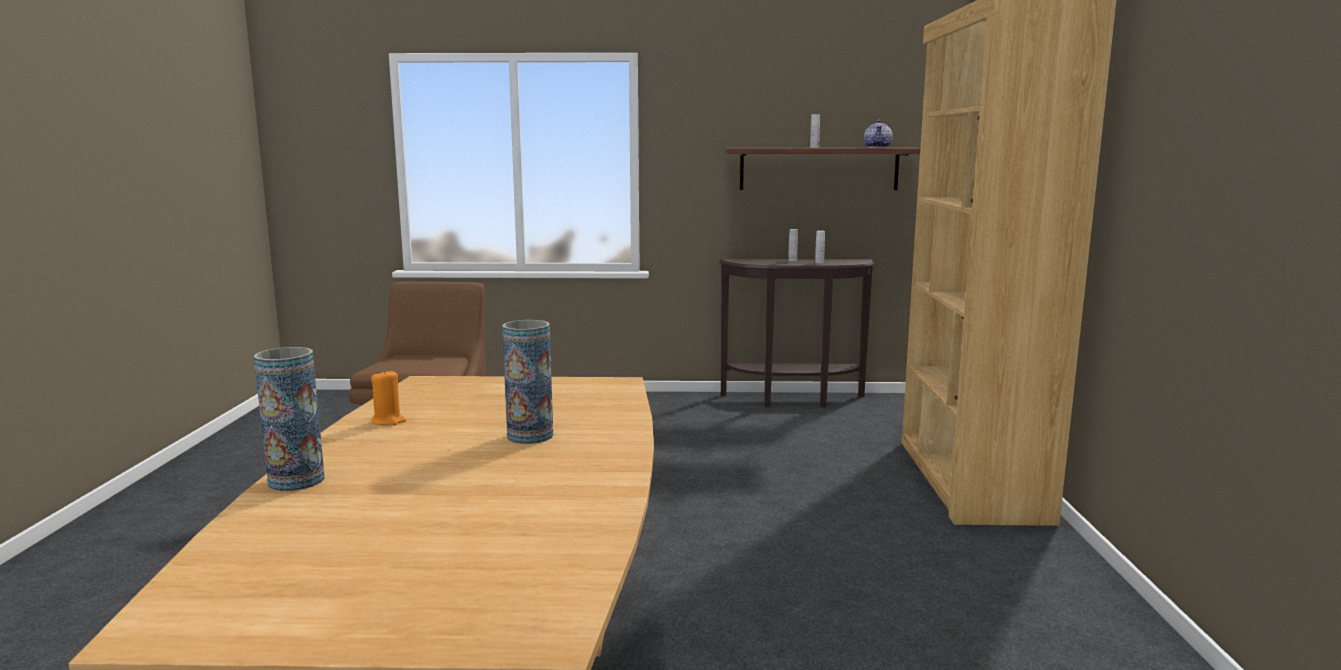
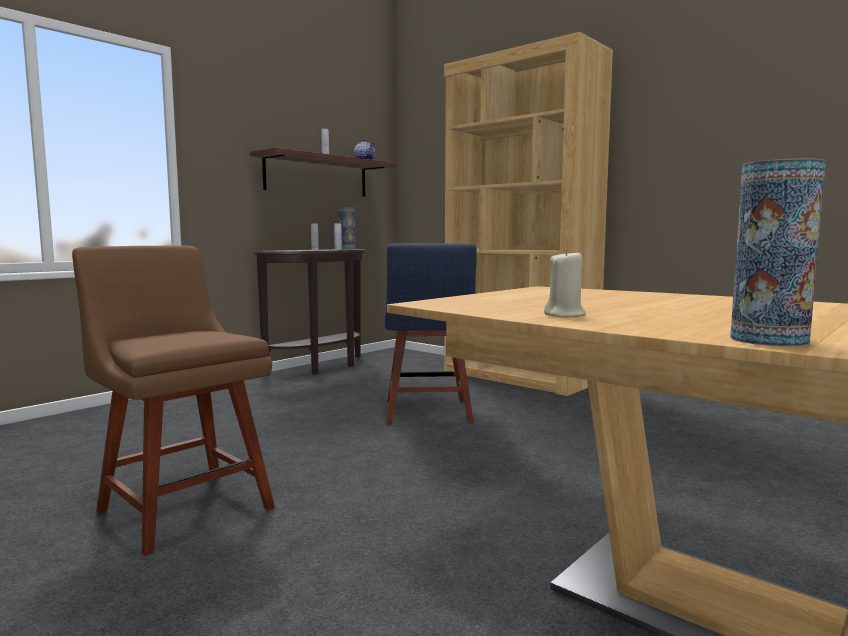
camera: 50 degrees left, 5 degrees down
orange candle [371,369,406,426] -> beige candle [544,249,586,317]
vase [502,320,553,444] -> vase moved to [338,207,356,249]
none -> blue chair [384,243,477,425]

